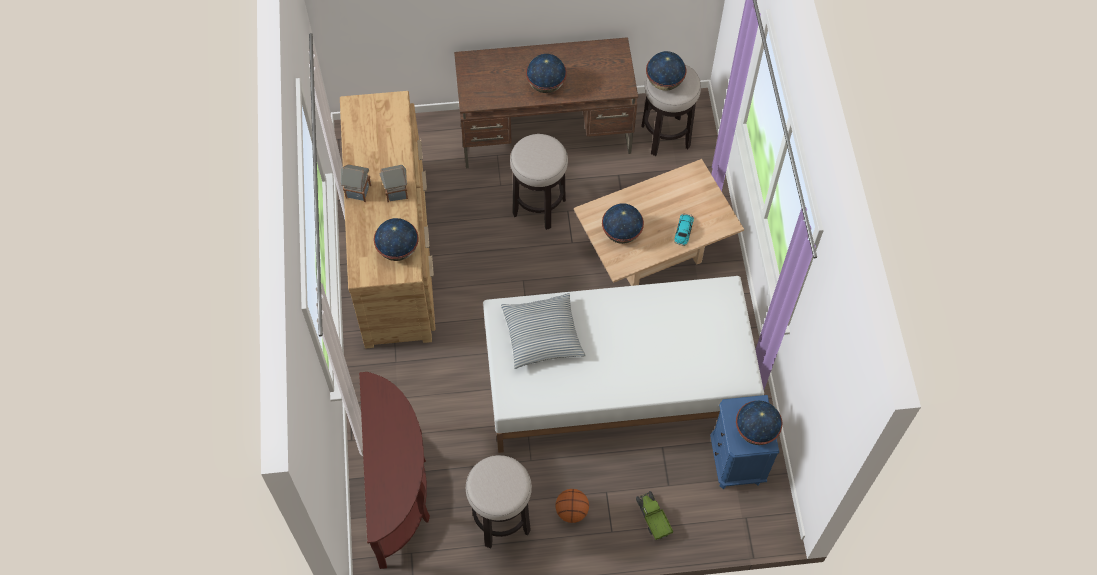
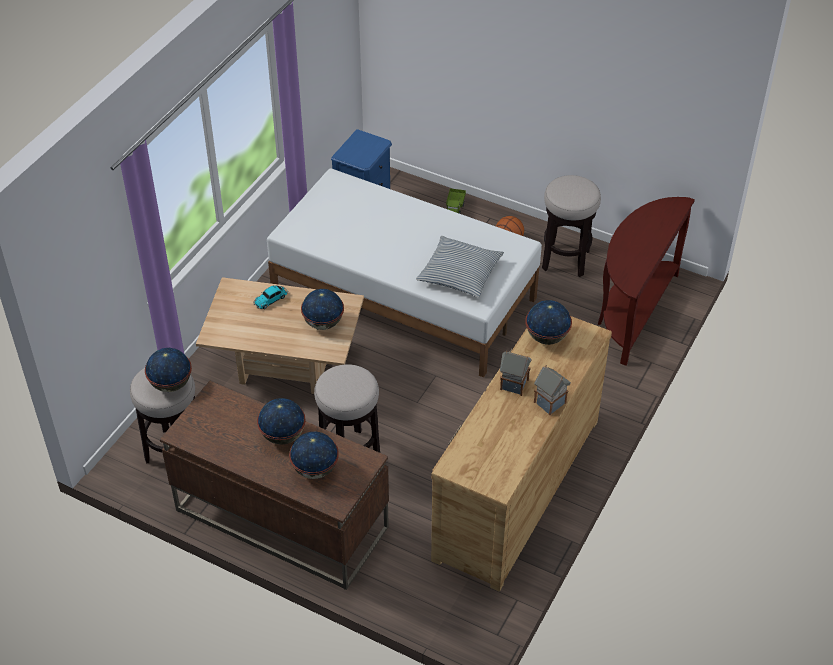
camera: 145 degrees left, 15 degrees down
globe [736,401,782,445] -> globe moved to [289,432,339,479]

